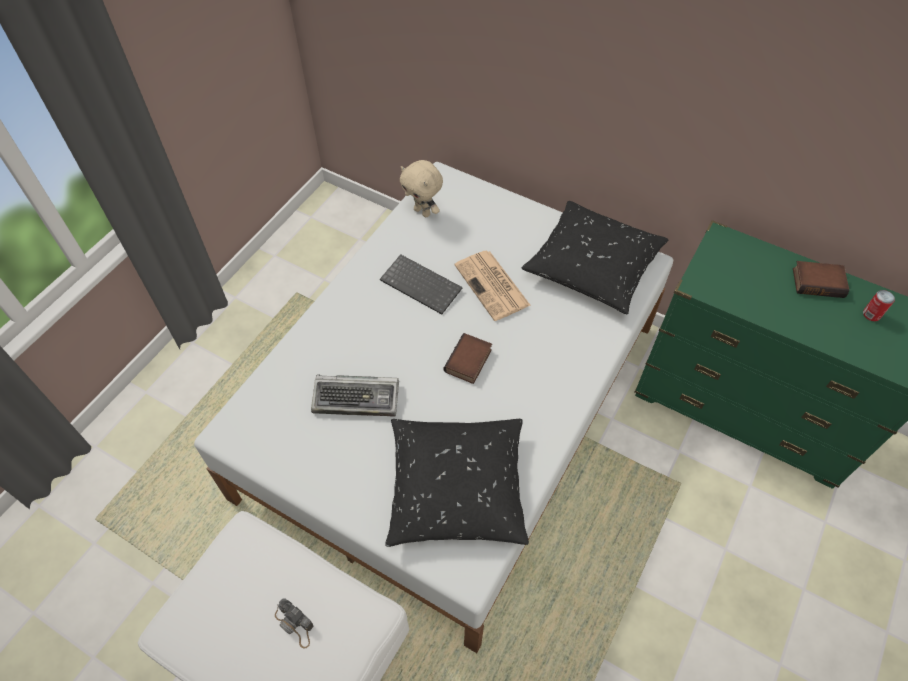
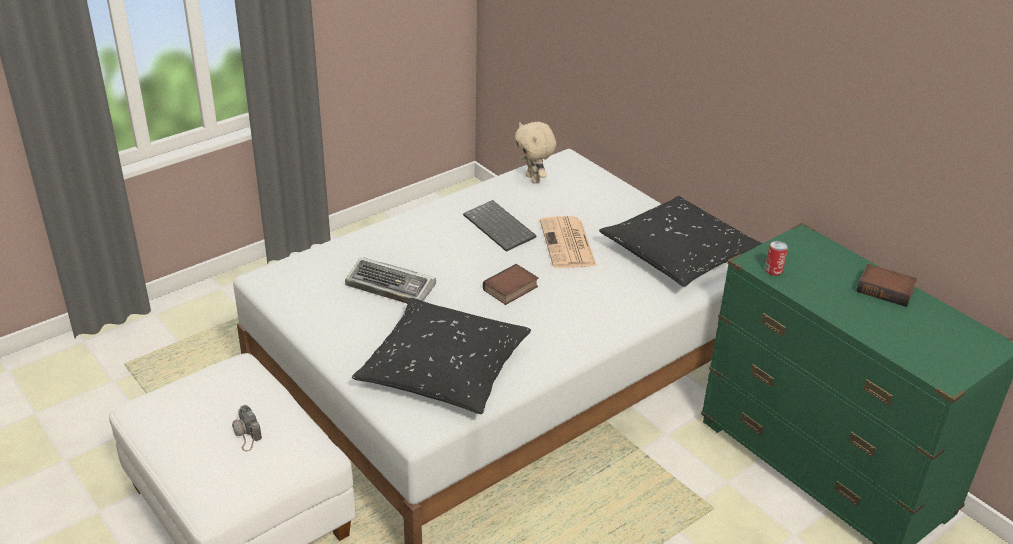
camera: 20 degrees right, 20 degrees down
can [863,290,895,321] -> can moved to [765,241,788,276]

